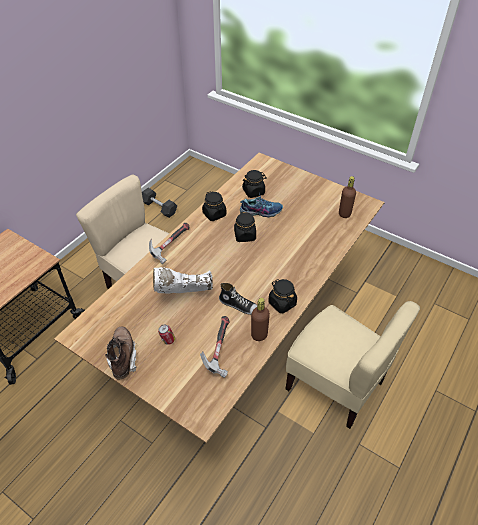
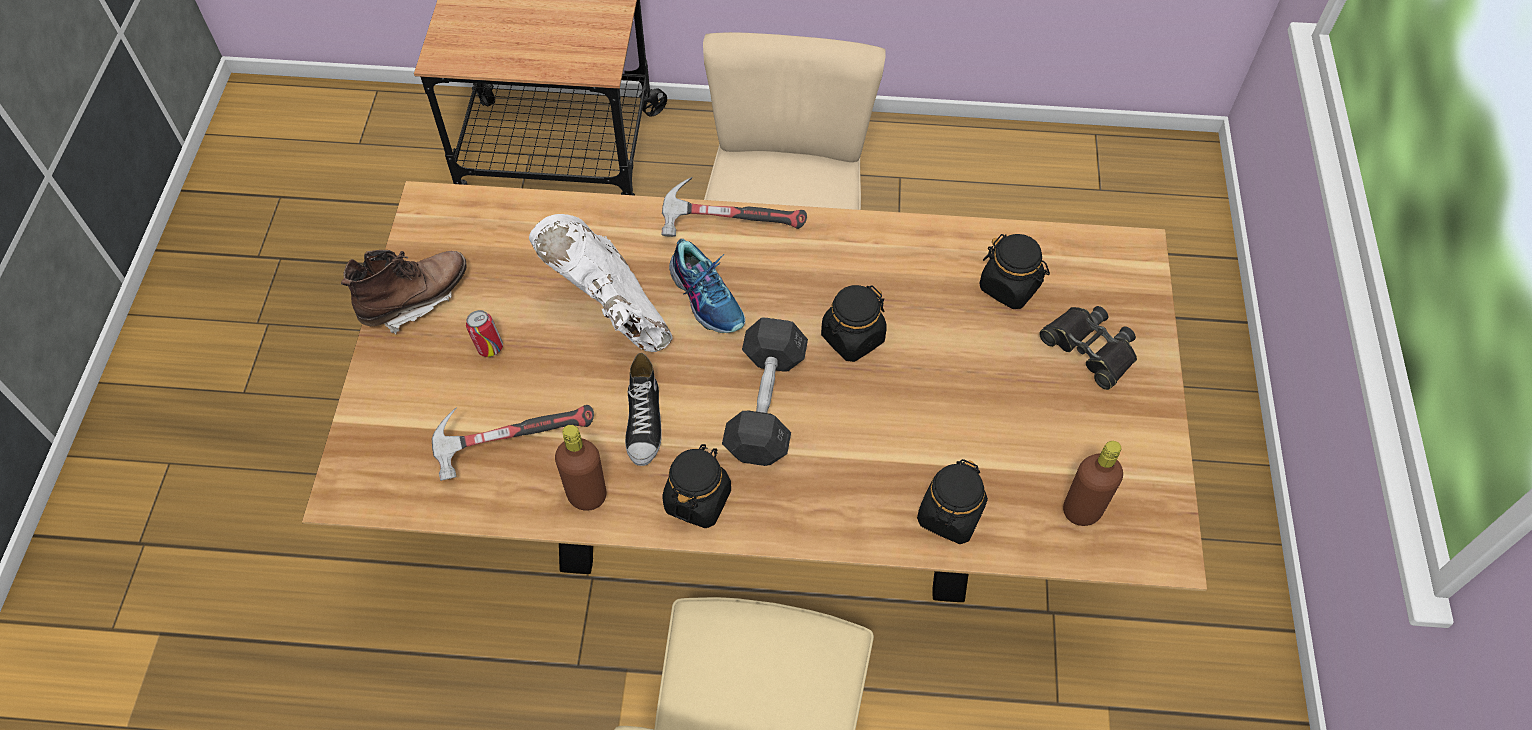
camera: 60 degrees right, 10 degrees up
grey dumbbell [142,188,177,218] -> grey dumbbell moved to [722,317,808,466]
black jar [202,191,226,221] -> black jar moved to [917,459,988,544]
shoe [240,193,283,217] -> shoe moved to [669,239,745,333]
none -> black binoculars [1039,306,1137,390]

